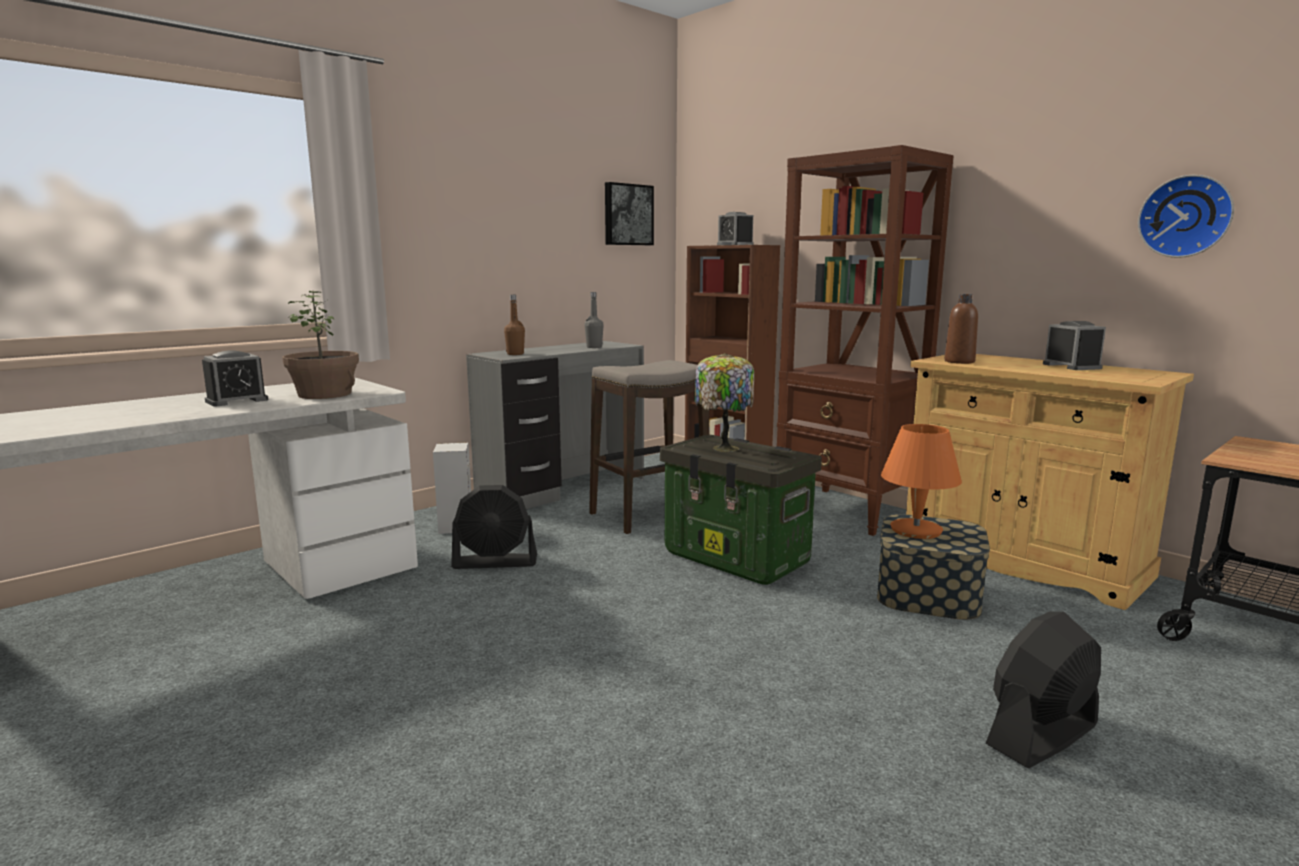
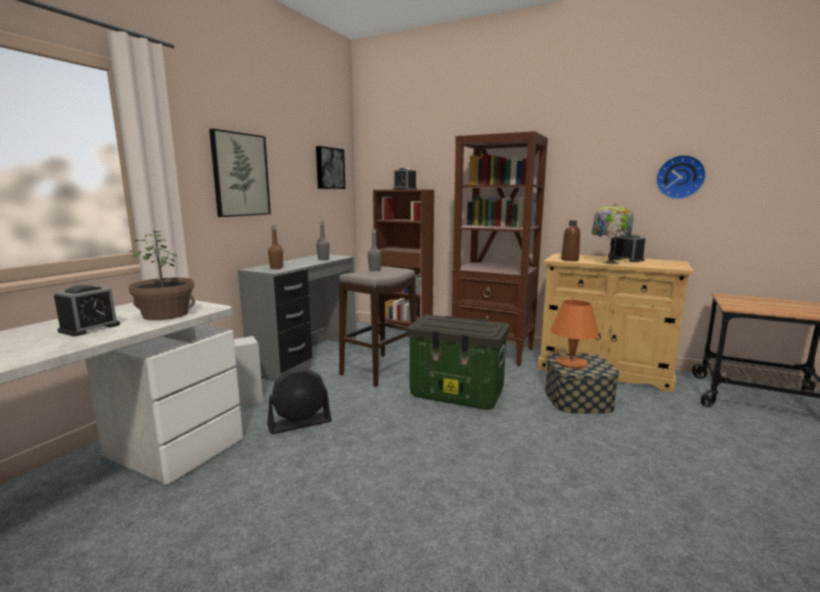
camera: 20 degrees left, 0 degrees up
table lamp [695,353,754,452] -> table lamp moved to [592,204,634,264]
black fan [986,611,1101,768] -> none
none -> picture [209,129,271,217]
none -> grey bottle [368,229,382,271]

